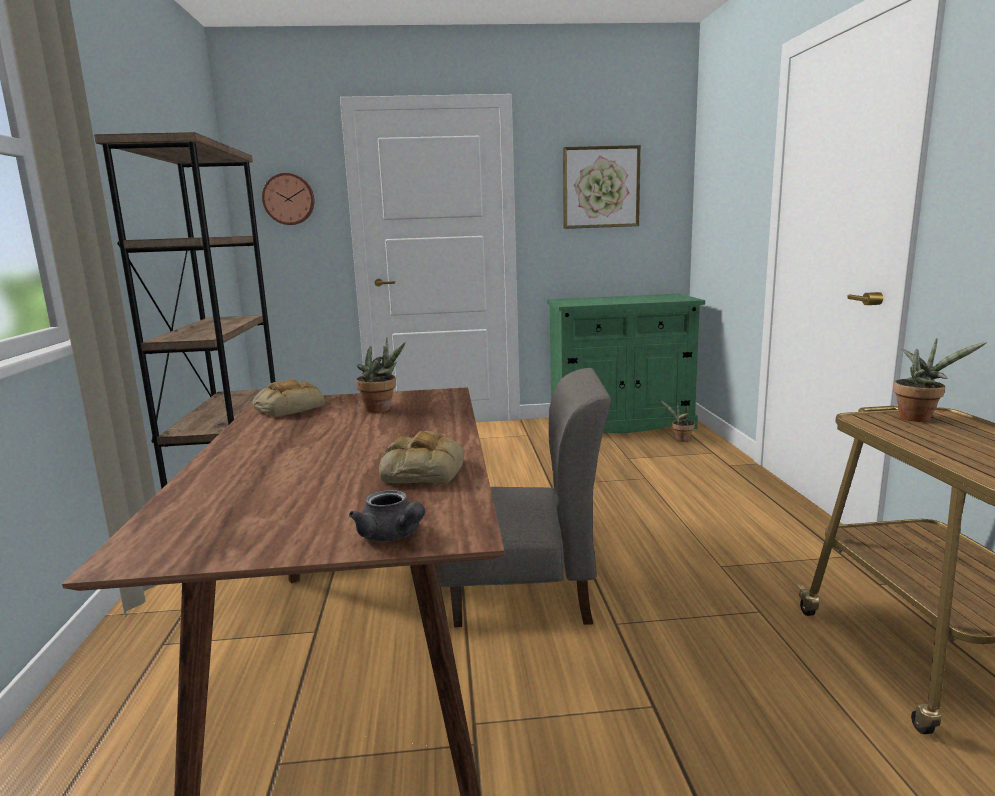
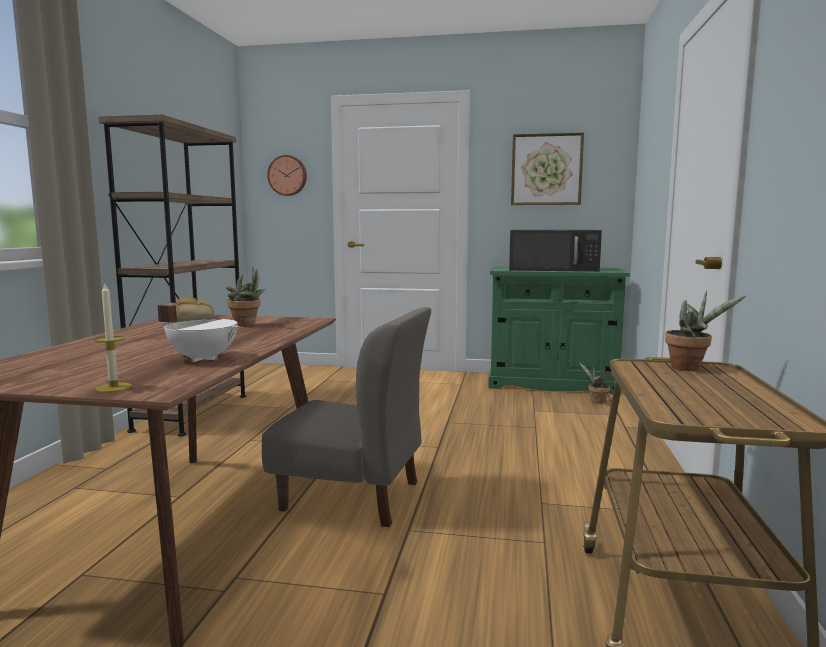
camera: 15 degrees right, 5 degrees down
grey teapot [349,490,425,542] -> candle [94,284,132,392]
bread [379,431,464,484] -> white cooking pot [158,305,240,362]
none -> black microwave [509,230,602,272]

